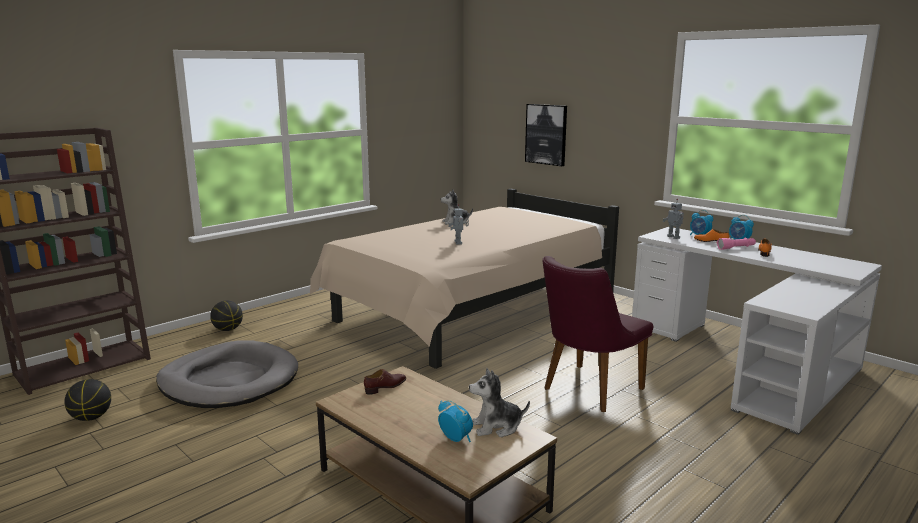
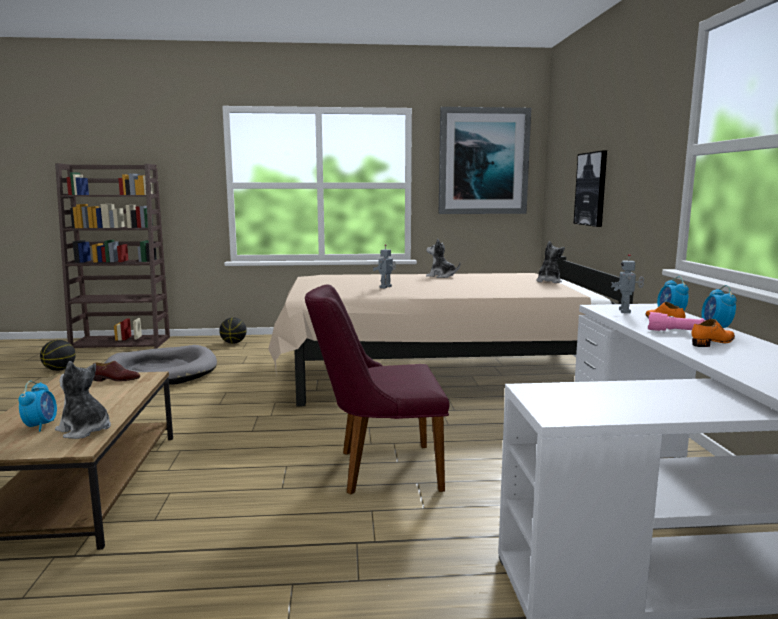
camera: 40 degrees right, 5 degrees down
none -> picture [439,107,531,214]
none -> plush toy [536,241,565,283]

